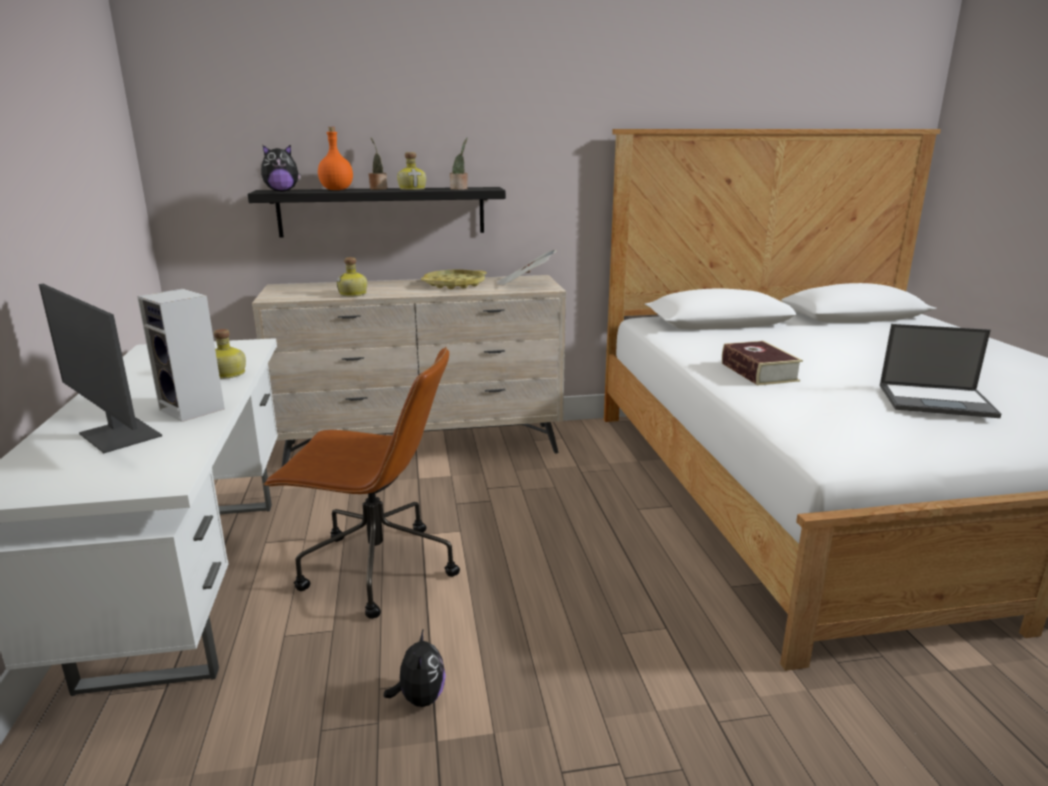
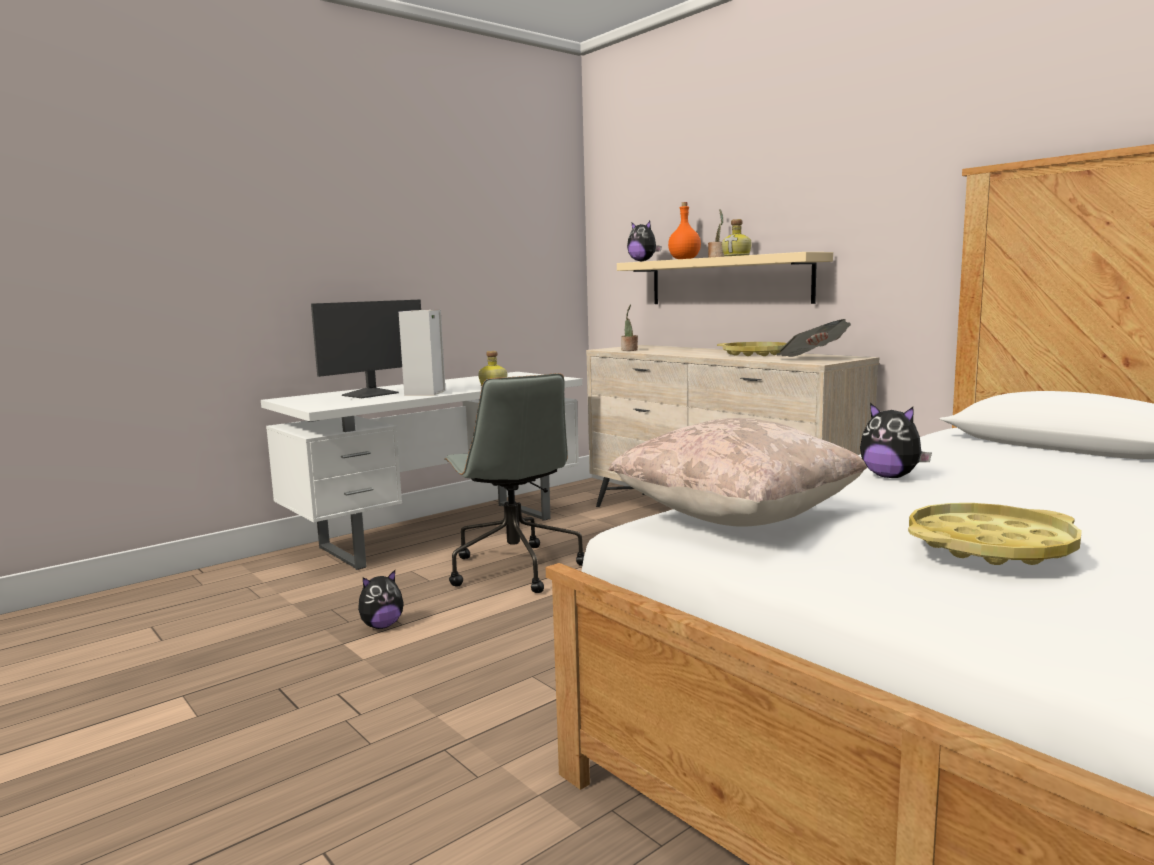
camera: 60 degrees right, 10 degrees down
monitor [39,284,162,453] -> monitor turned 150 degrees counterclockwise [311,300,421,398]
black shelf [248,187,506,238] -> beige shelf [617,252,833,304]
brown office chair [263,347,460,619] -> grey office chair [444,373,585,593]
bottle [337,257,367,296] -> none
potted plant [450,138,468,190] -> potted plant moved to [621,304,638,351]
book [722,341,803,386] -> plush toy [860,403,932,478]
laptop [880,324,1001,418] -> yellow tray [908,503,1082,565]
none -> beige pillow [608,418,867,527]

